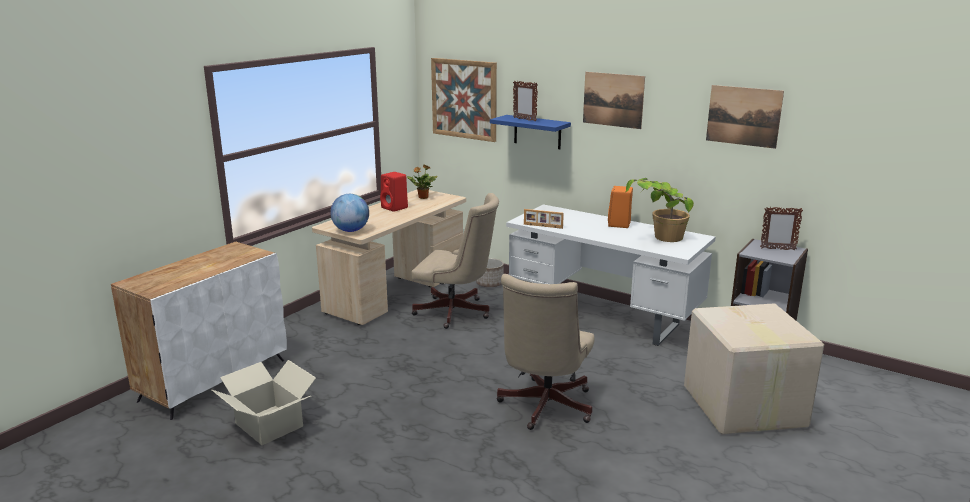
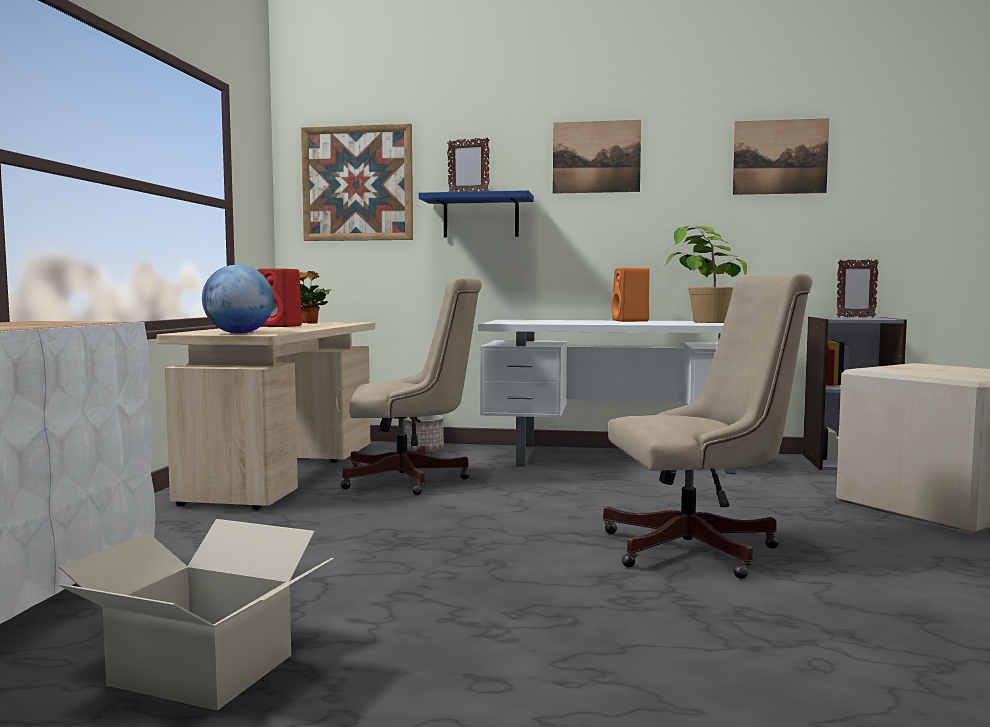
camera: 25 degrees left, 15 degrees down
beige office chair [497,274,594,430] -> beige office chair turned 90 degrees counterclockwise [603,273,813,579]
picture frame [524,209,564,229] -> none

